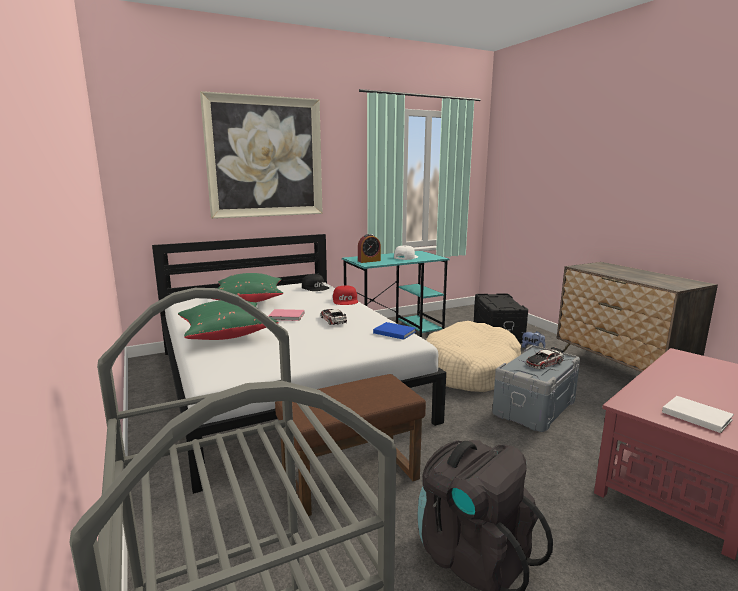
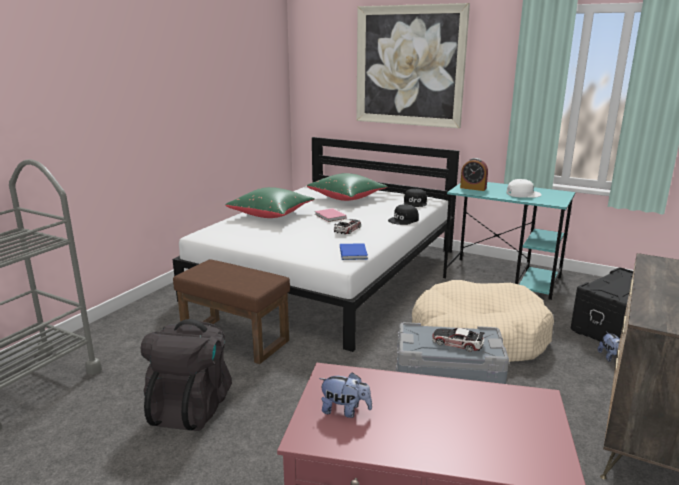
camera: 55 degrees right, 5 degrees up
red cap [333,286,358,305] -> black cap [388,204,419,225]
white book [662,396,734,433] -> plush toy [319,372,372,418]

